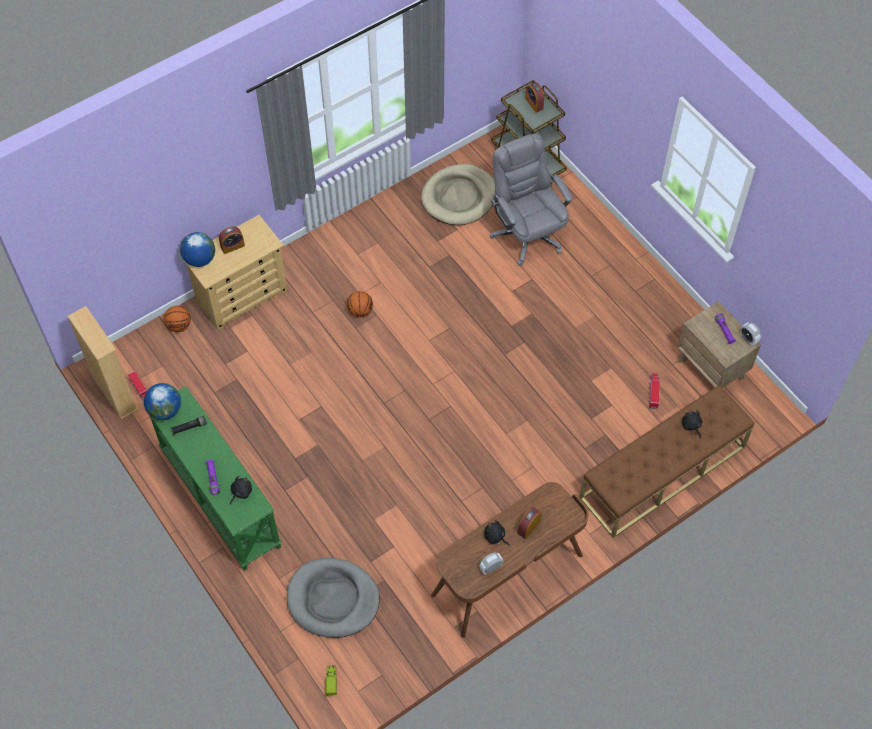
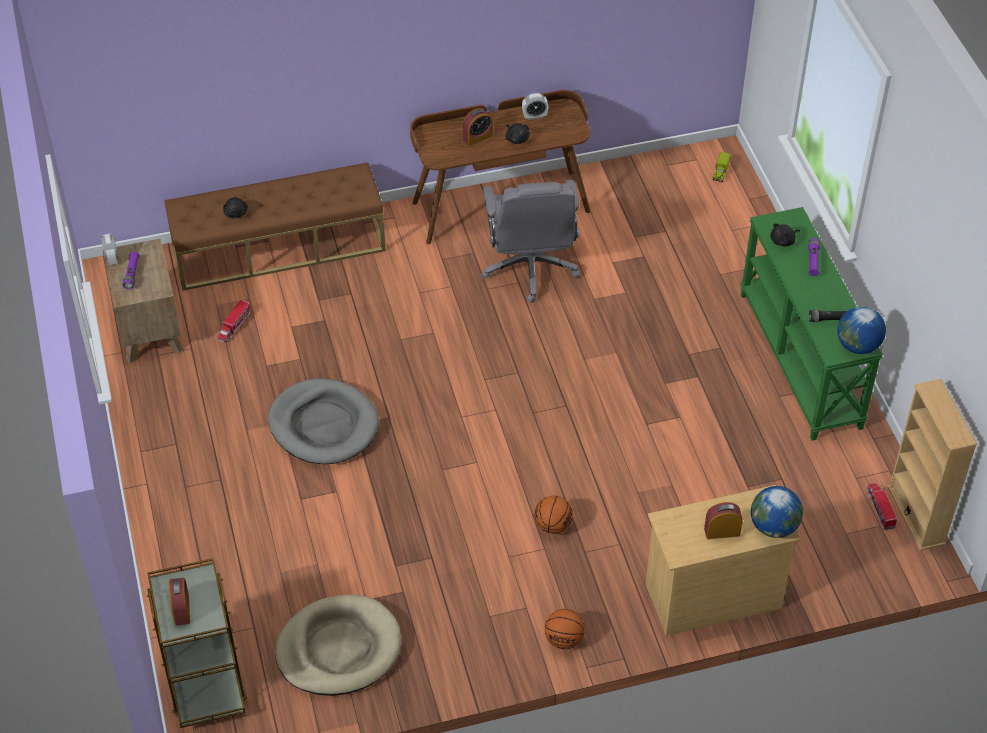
camera: 160 degrees left, 10 degrees down
basketball [164,306,191,332] -> basketball moved to [545,609,585,649]
grey dog bed [287,558,380,638] -> grey dog bed moved to [268,378,379,464]
grey office chair [490,133,573,266] -> grey office chair moved to [481,180,580,303]

